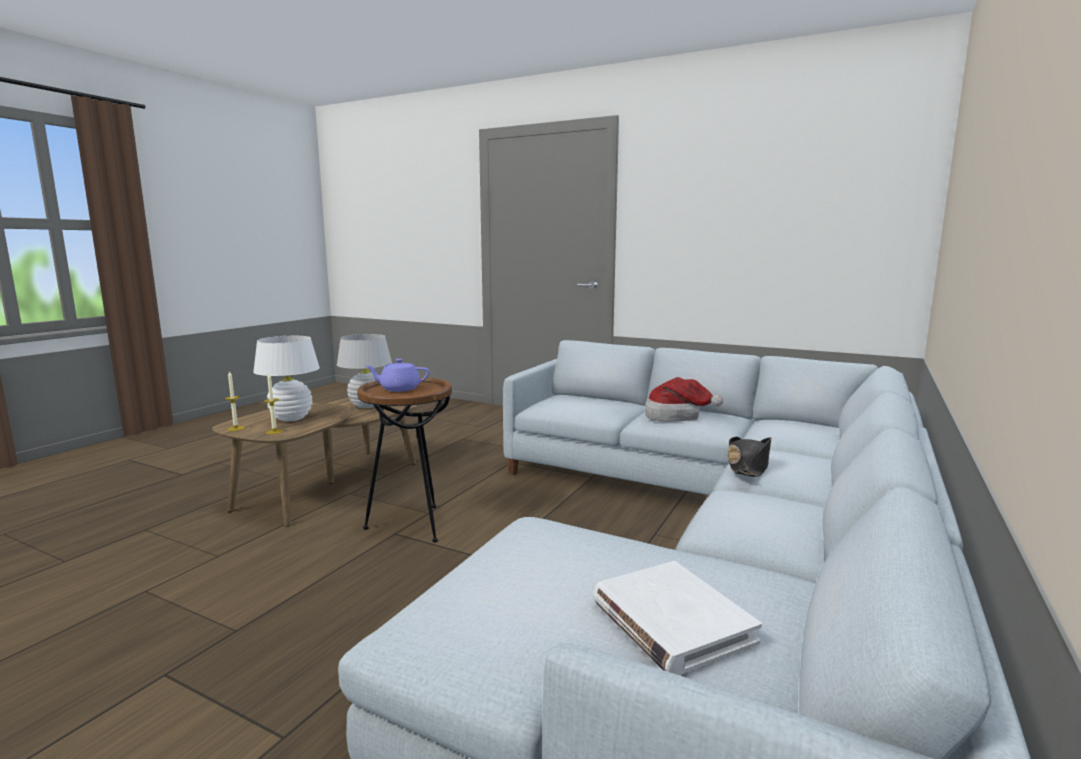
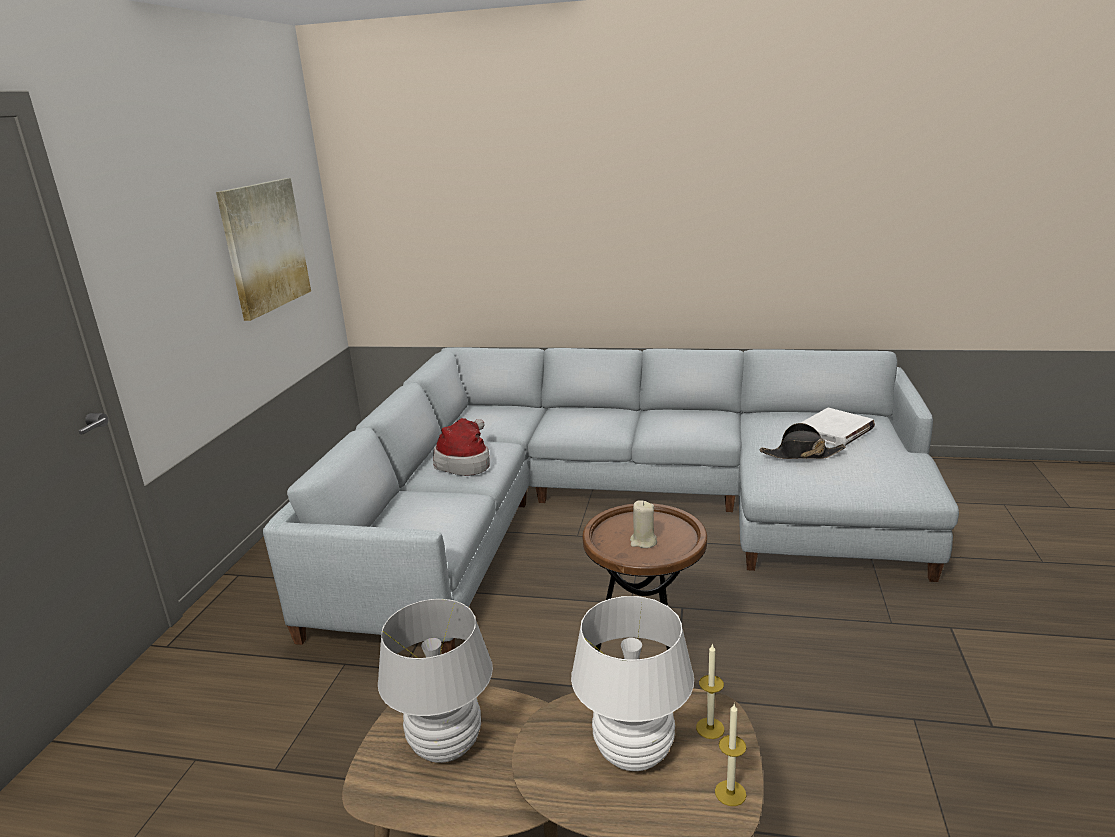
camera: 105 degrees left, 10 degrees up
purple teapot [366,359,429,392] -> beige candle [630,501,657,548]
black hat [728,437,771,477] -> black hat moved to [760,423,845,459]
none -> picture [216,178,311,321]

